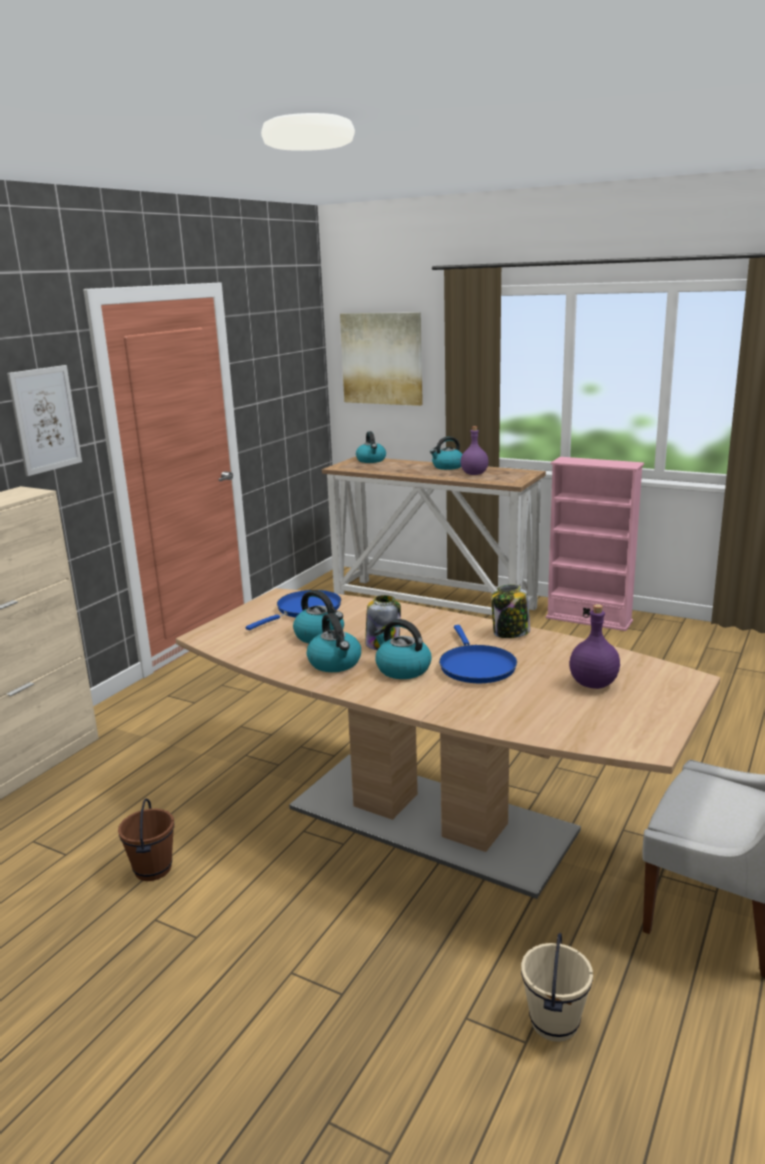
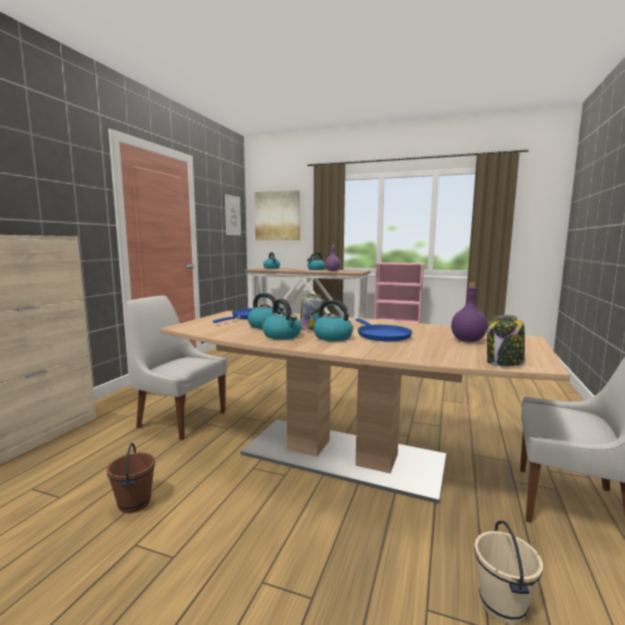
camera: 10 degrees left, 10 degrees down
picture [7,365,82,476] -> picture moved to [225,194,241,236]
jar [491,585,530,638] -> jar moved to [487,315,525,366]
none -> white chair [125,295,227,440]

